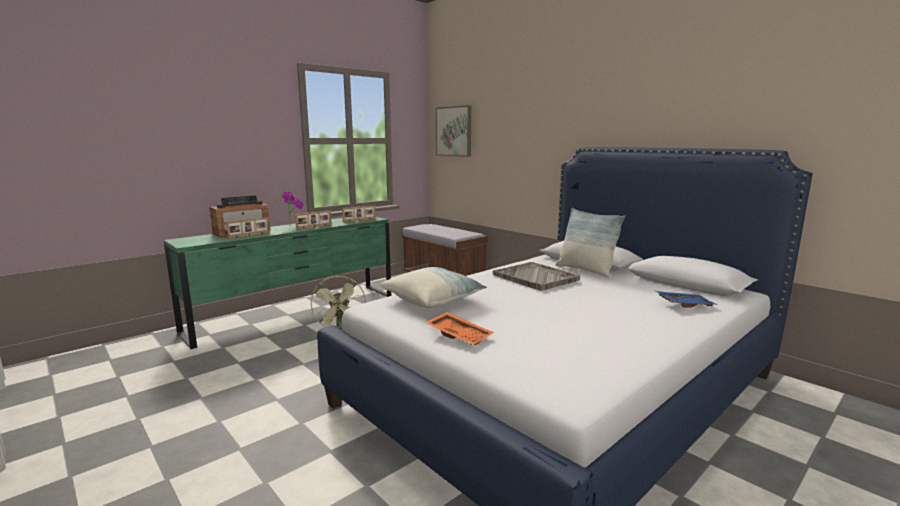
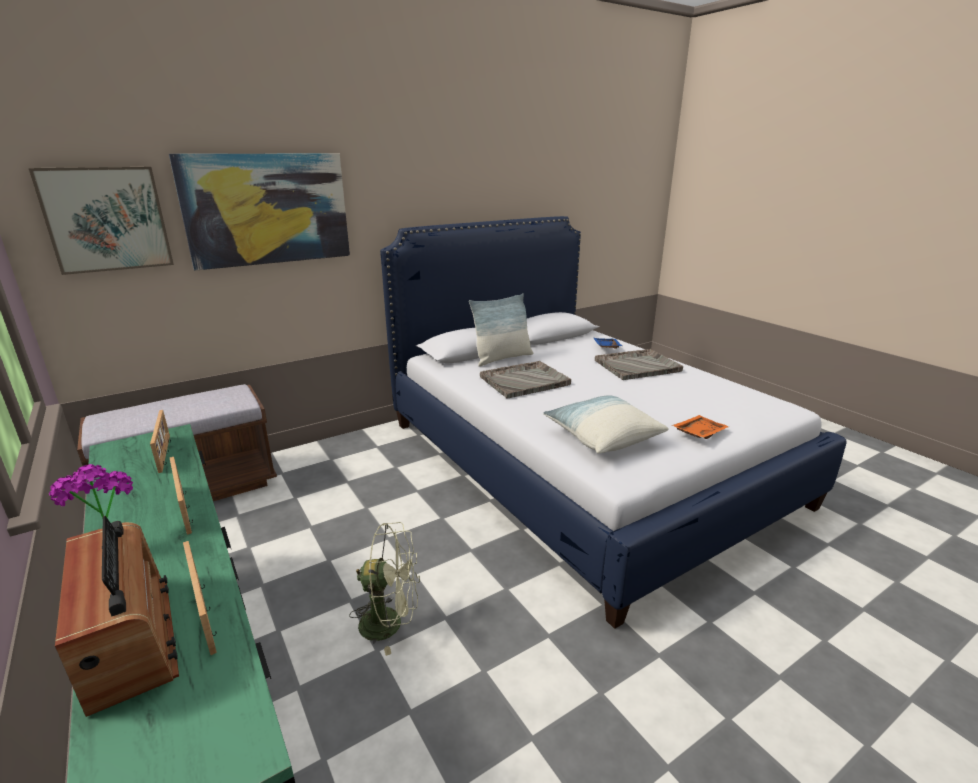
camera: 80 degrees left, 10 degrees up
none -> picture [169,154,350,271]
none -> grey tray [595,349,683,380]

